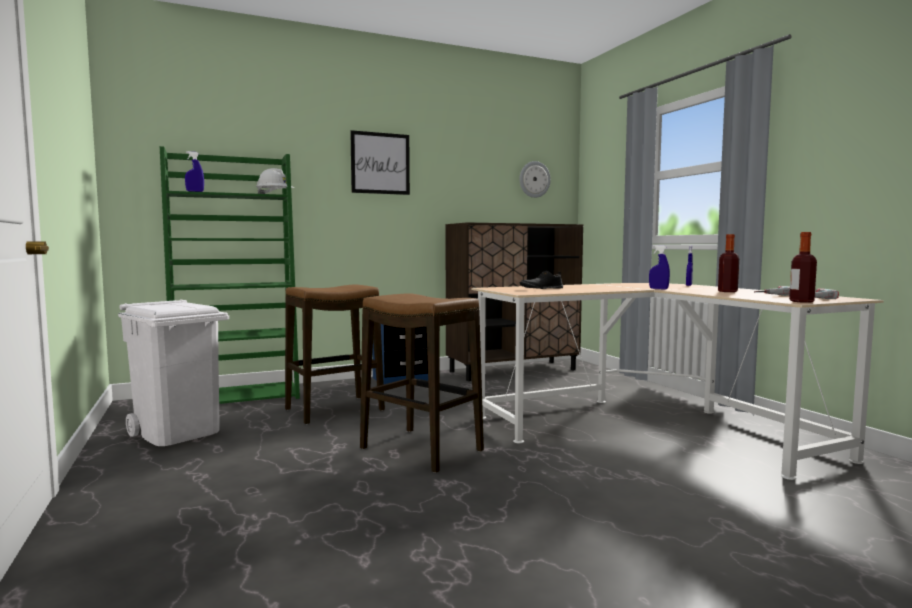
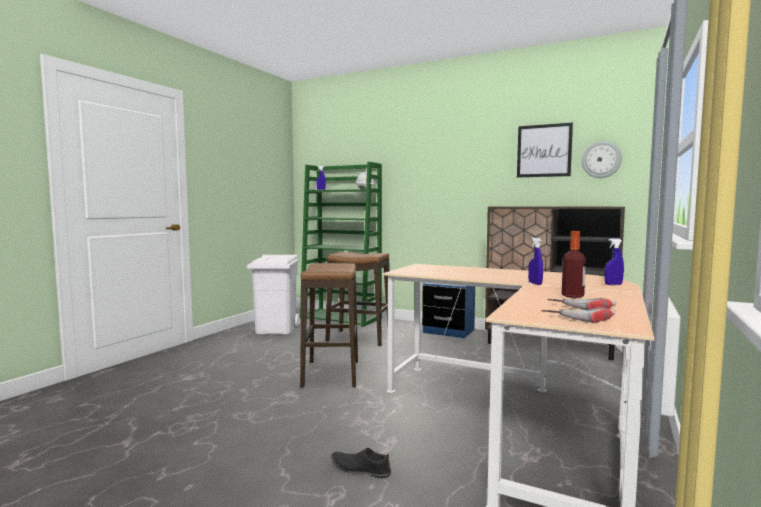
camera: 50 degrees right, 0 degrees up
picture [350,130,410,195] -> picture moved to [517,123,573,177]
black shoe [520,271,563,289] -> black shoe moved to [331,448,391,478]
bottle [789,232,817,303] -> none

